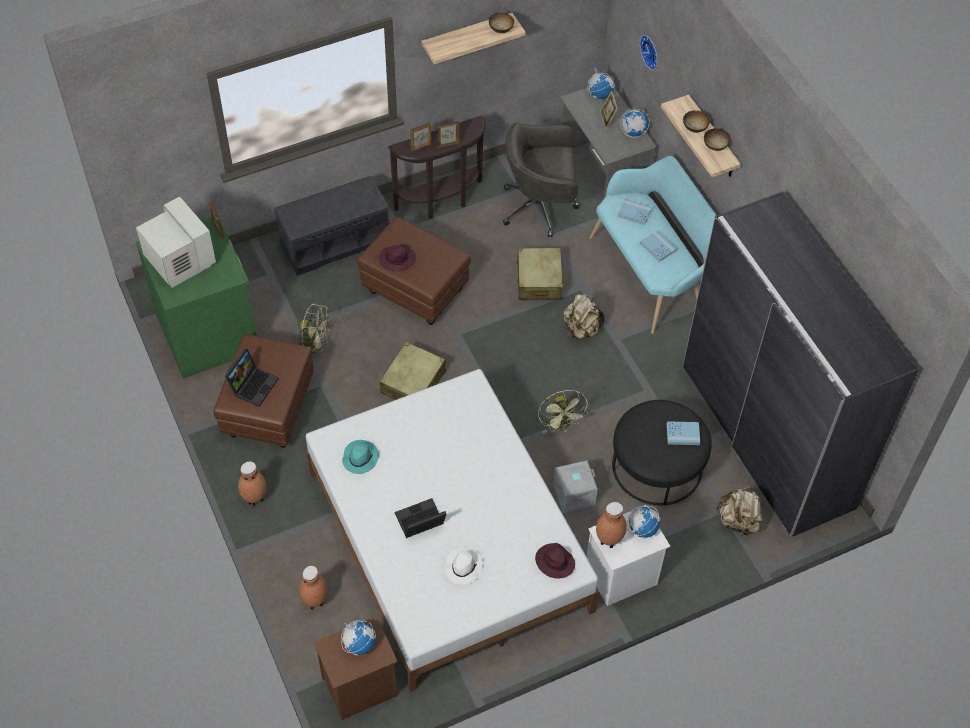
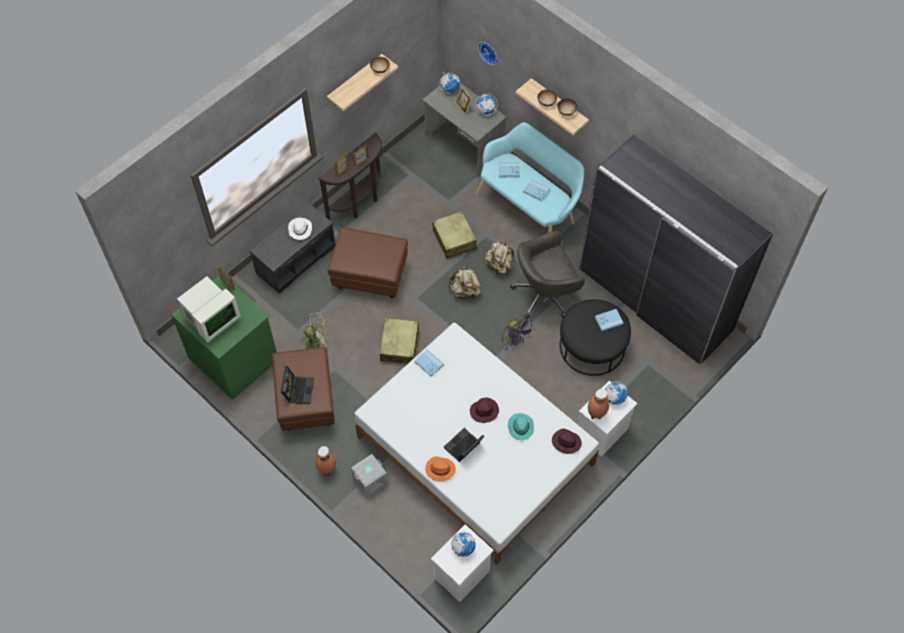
camera: 20 degrees left, 5 degrees up
monitor [136,196,216,288] -> monitor turned 105 degrees clockwise [177,276,241,343]
brown vase [299,566,327,610] -> none
brown nightstand [314,616,398,720] -> white nightstand [431,524,494,602]
turquoise hat [342,440,379,474] -> turquoise hat moved to [508,413,534,440]
purple hat [379,245,415,272] -> purple hat moved to [470,398,499,423]
white hat [445,547,483,585] -> white hat moved to [288,218,312,240]
grey office chair [503,123,580,237] -> grey office chair moved to [511,231,585,319]
green fan [538,390,589,434] -> purple fan [502,314,534,351]
grey storage box [553,460,598,513] -> grey storage box moved to [351,454,388,496]
beige backpack [716,486,763,537] -> beige backpack moved to [448,266,481,299]
none -> blue book [414,349,444,376]
none -> orange hat [425,456,456,481]

